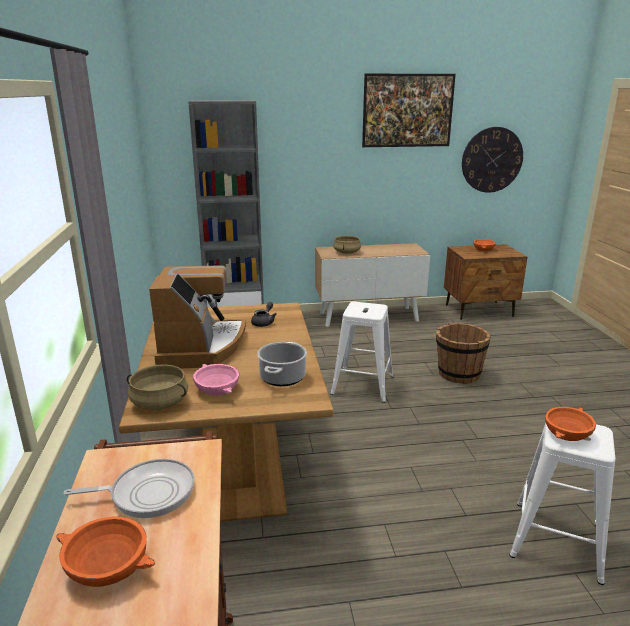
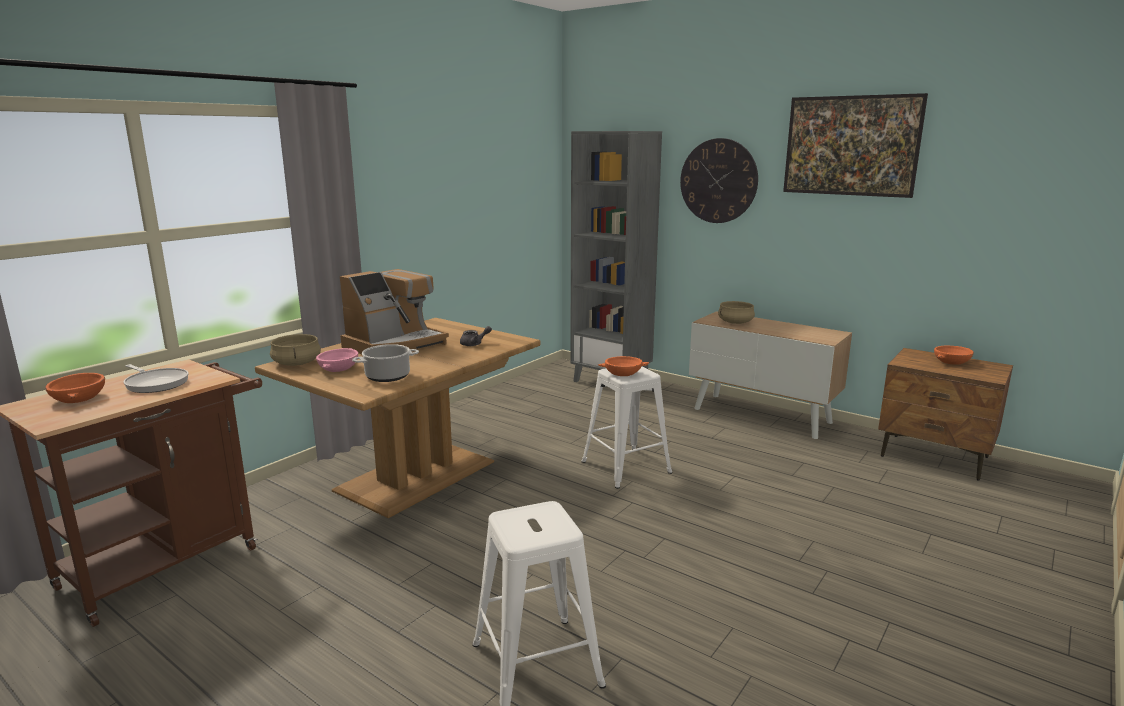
camera: 45 degrees right, 5 degrees down
brown bucket [436,323,491,384] -> none
wall clock [462,127,523,193] -> wall clock moved to [680,138,758,223]
orange bowl [545,407,596,441] -> orange bowl moved to [598,356,649,376]

